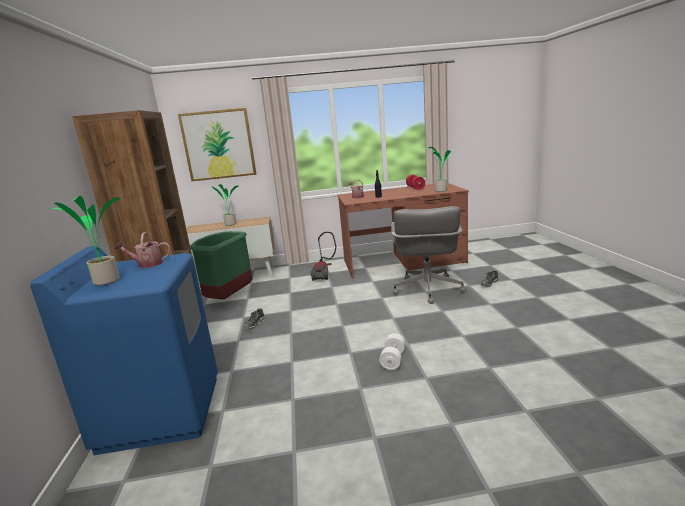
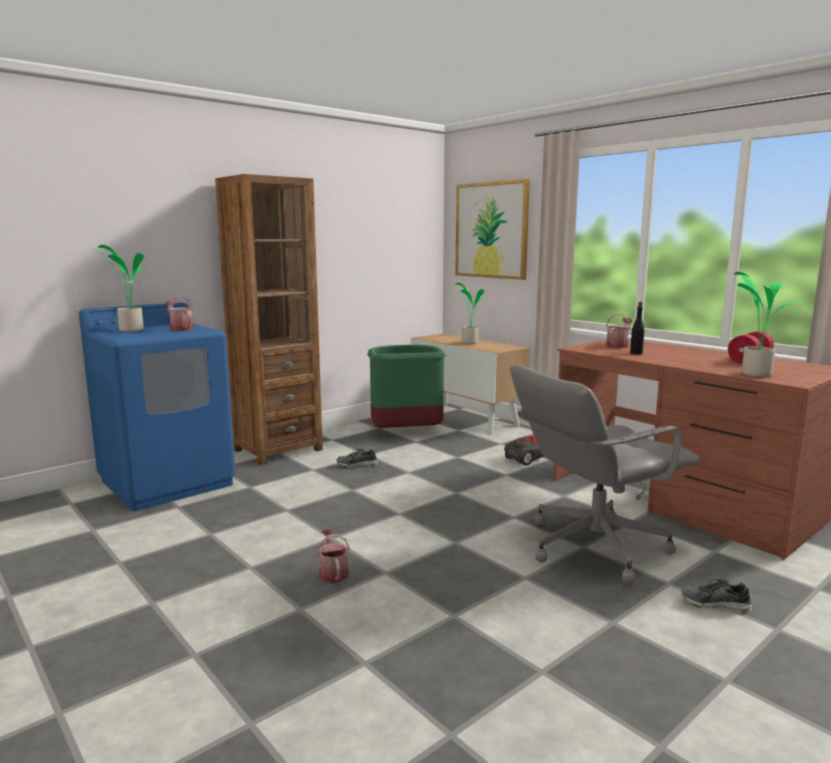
camera: 55 degrees right, 5 degrees down
white dumbbell [379,333,406,370] -> watering can [317,529,350,583]

